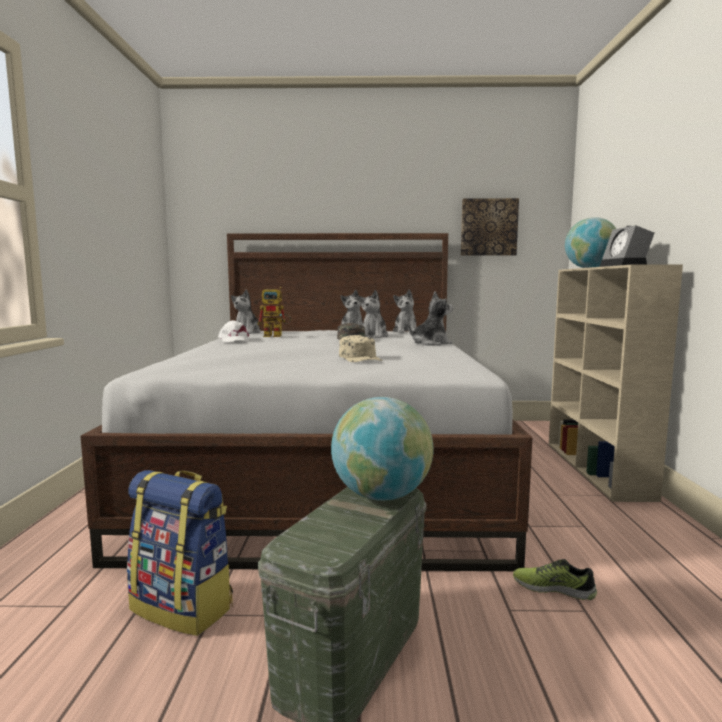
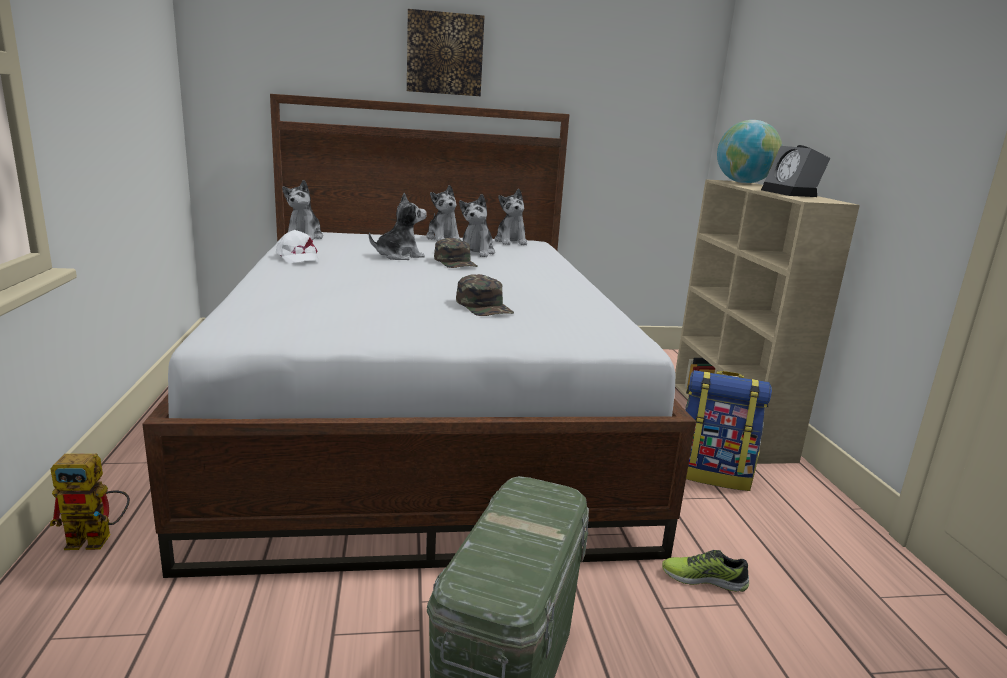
camera: 10 degrees left, 10 degrees up
backpack [127,470,233,636] -> backpack moved to [685,370,772,491]
toy robot [257,287,291,337] -> toy robot moved to [50,453,130,550]
globe [331,397,434,501] -> none
beige cap [339,335,383,362] -> green cap [456,274,514,316]
plush toy [408,291,453,346] -> plush toy moved to [369,193,427,260]
picture [461,198,519,256] -> picture moved to [407,9,485,96]

